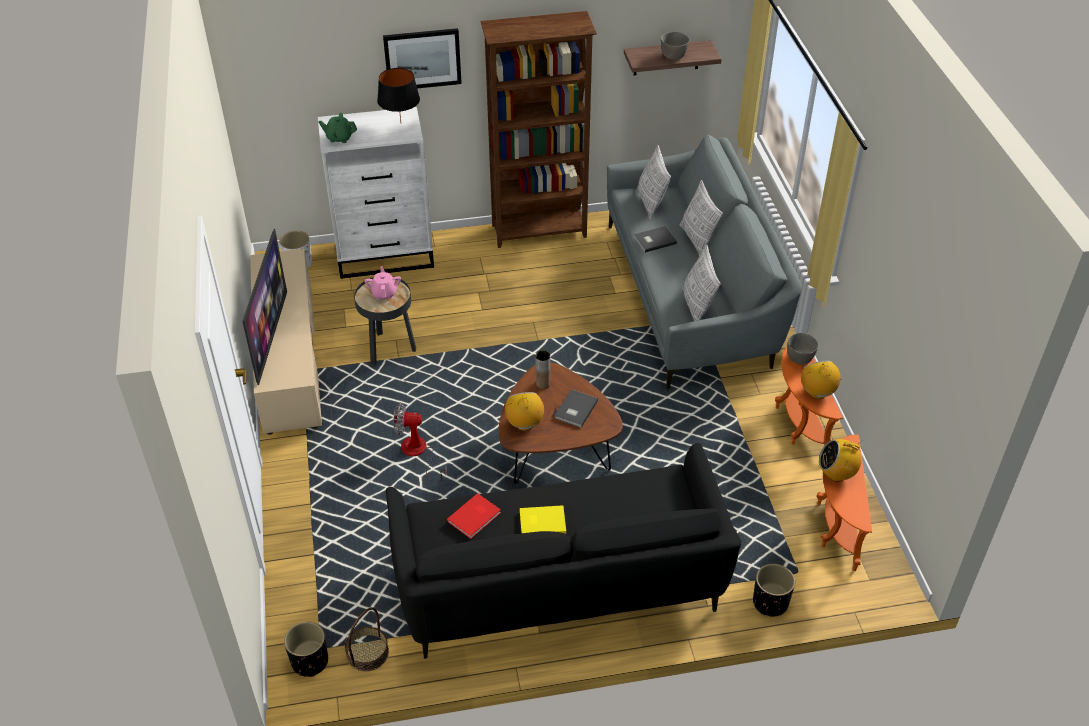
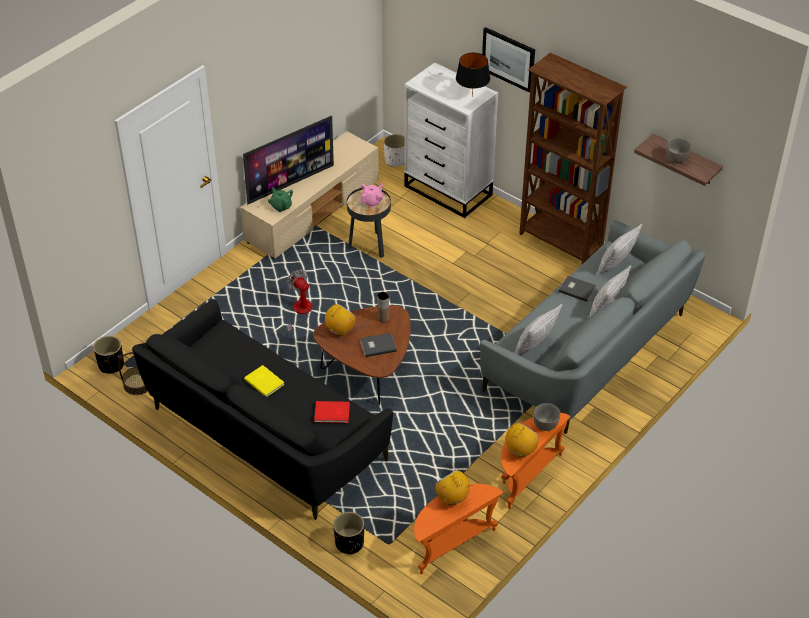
camera: 50 degrees right, 0 degrees up
green teapot [318,112,357,143] -> green teapot moved to [268,187,293,212]
red book [447,493,501,539] -> red book moved to [314,401,350,423]

